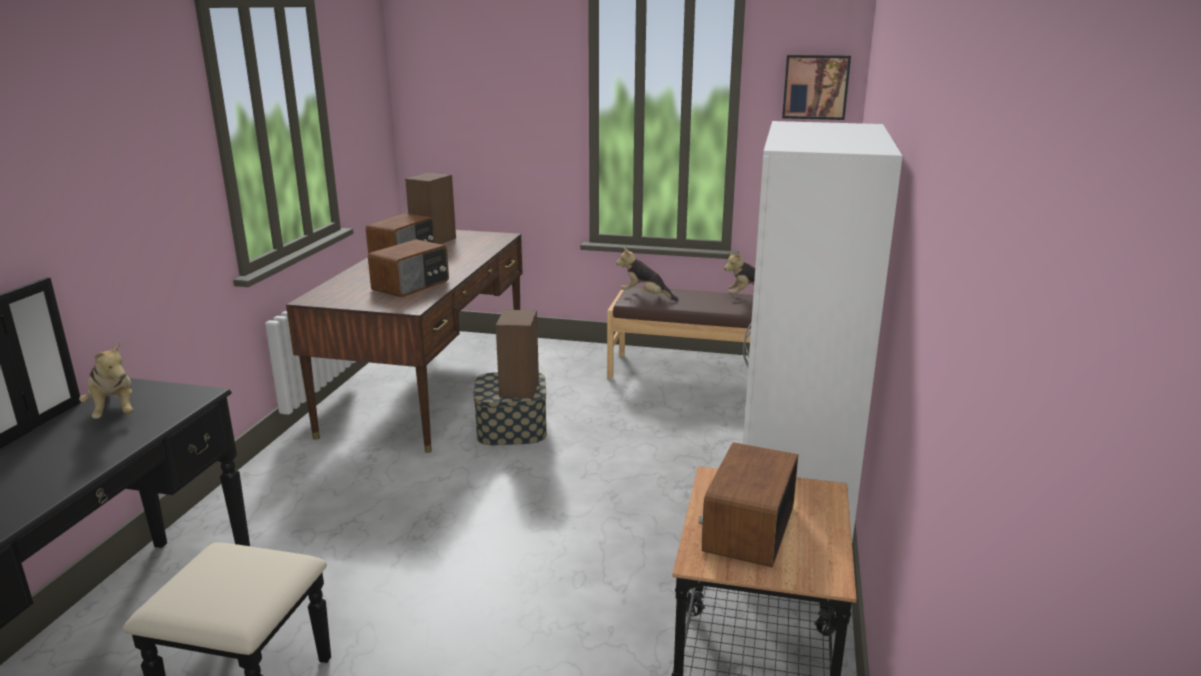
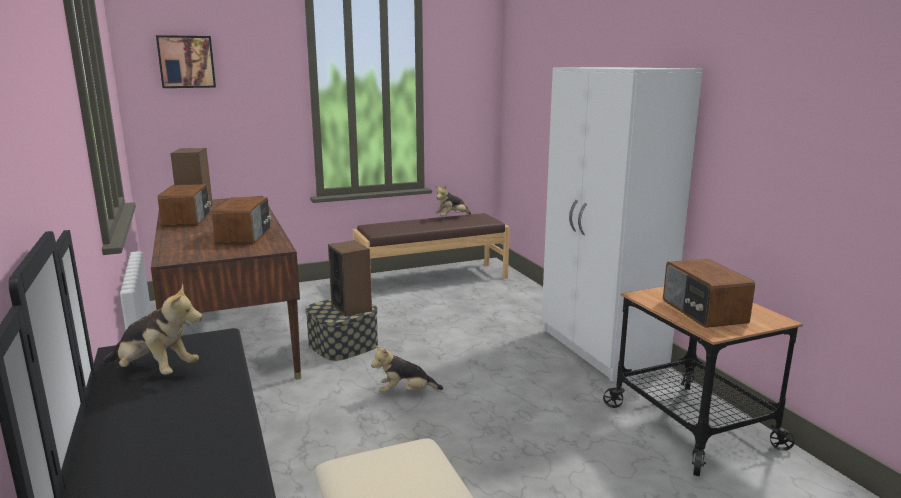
camera: 35 degrees left, 5 degrees down
plush toy [616,247,679,301] -> plush toy moved to [371,345,443,393]
picture [782,55,851,120] -> picture moved to [156,35,216,88]

